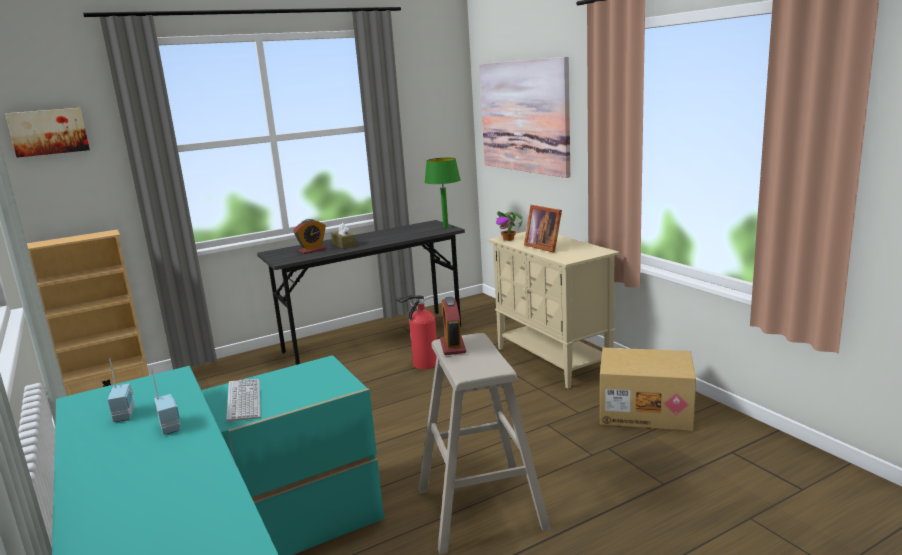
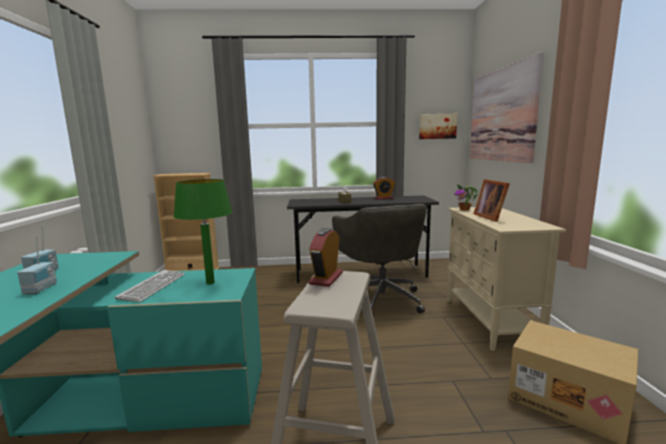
camera: 25 degrees right, 5 degrees down
picture [5,108,90,158] -> picture moved to [419,114,457,139]
alarm clock [293,219,326,254] -> alarm clock moved to [373,177,395,200]
fire extinguisher [396,295,437,369] -> grey office chair [332,204,427,317]
green table lamp [424,158,461,228] -> green table lamp moved to [173,179,232,285]

